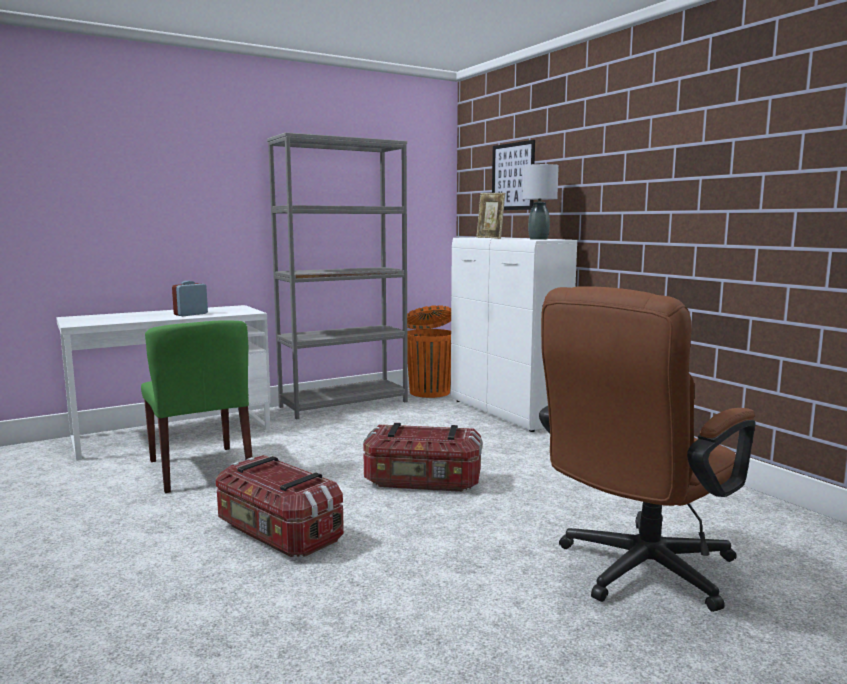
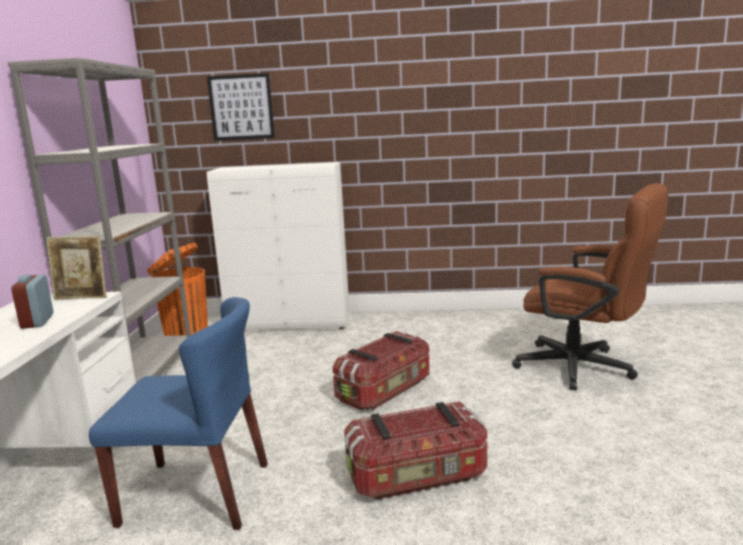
camera: 55 degrees left, 5 degrees up
green chair [141,320,253,493] -> blue chair [89,297,268,530]
picture frame [476,193,505,239] -> picture frame moved to [46,236,107,299]
grey table lamp [522,164,559,240] -> none
brown office chair [539,287,755,612] -> brown office chair turned 45 degrees counterclockwise [512,183,668,391]

